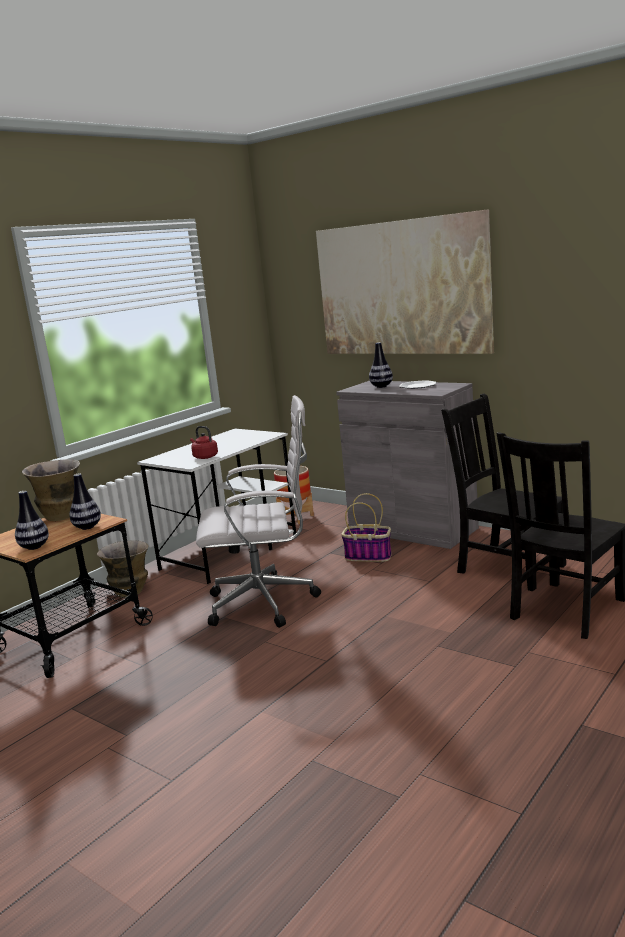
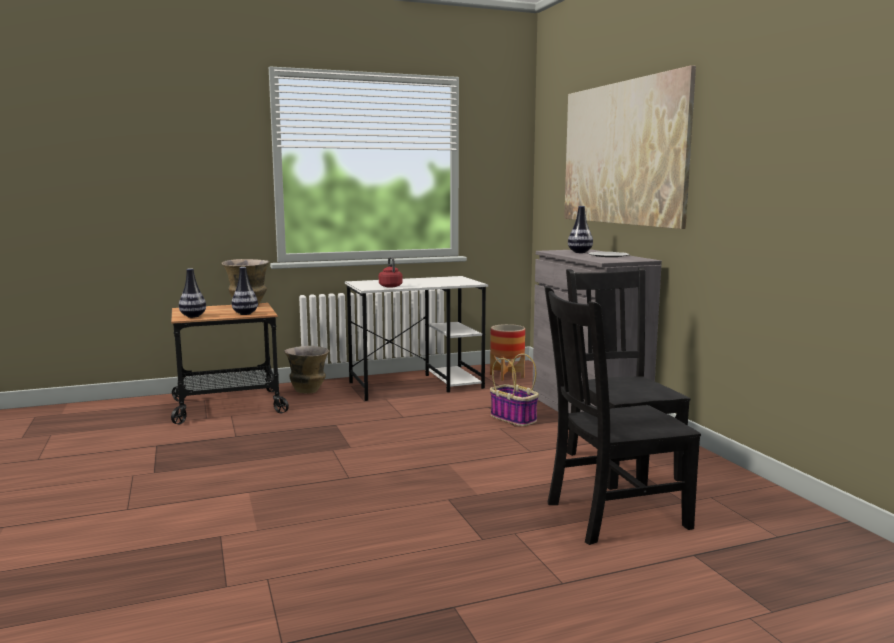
camera: 30 degrees right, 5 degrees down
white office chair [196,395,321,628] -> none

